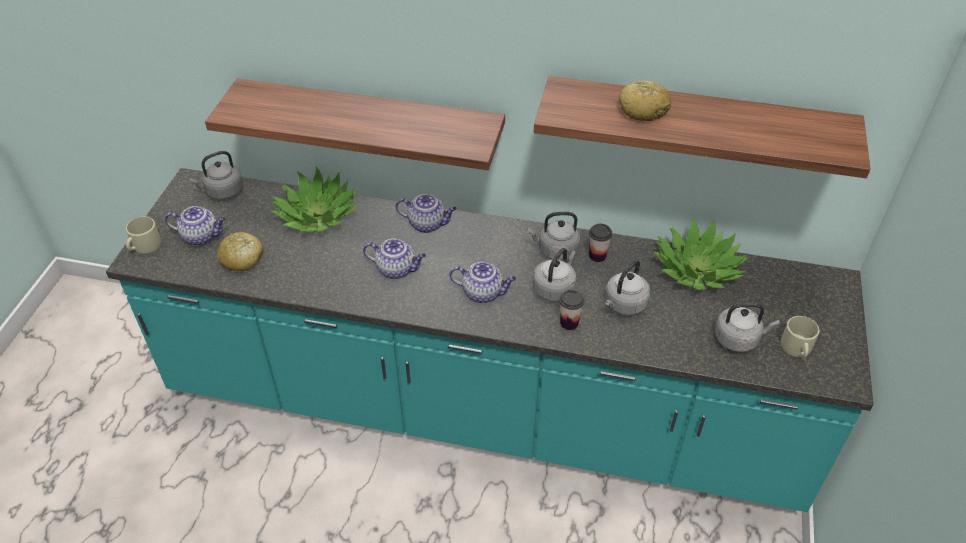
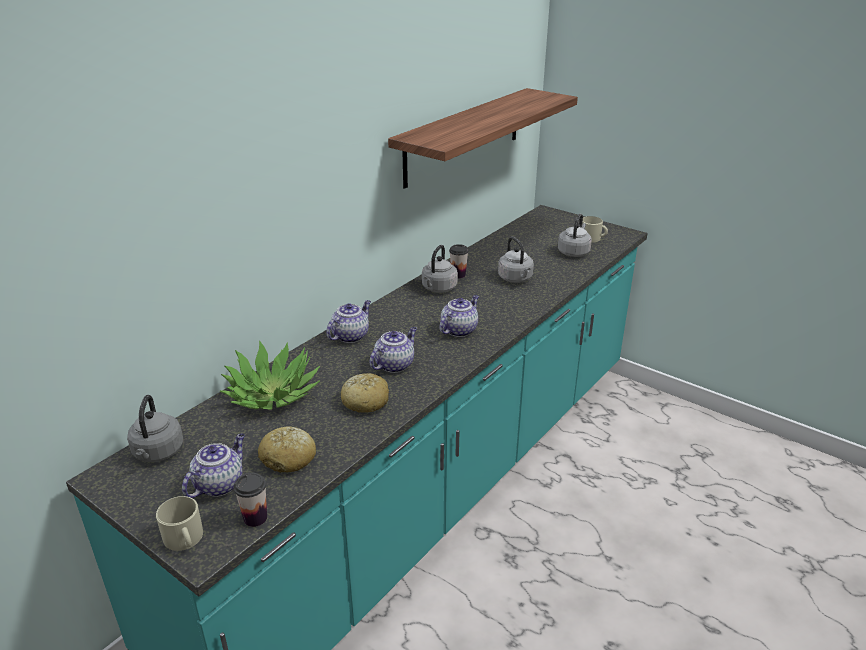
camera: 65 degrees left, 15 degrees down
shelf [205,78,505,170] -> none
grey kettle [533,248,576,302] -> none
cup [559,290,584,330] -> cup moved to [234,473,267,527]
bread [619,80,671,121] -> bread moved to [341,373,389,413]
potted plant [653,218,747,290] -> none

